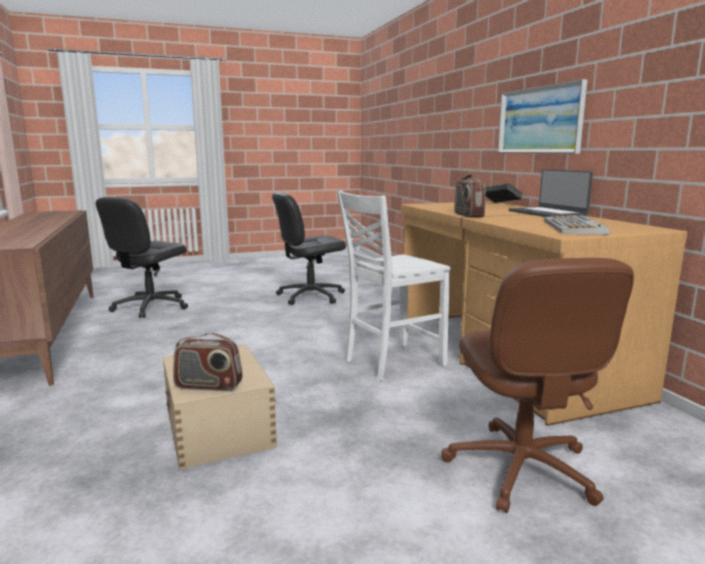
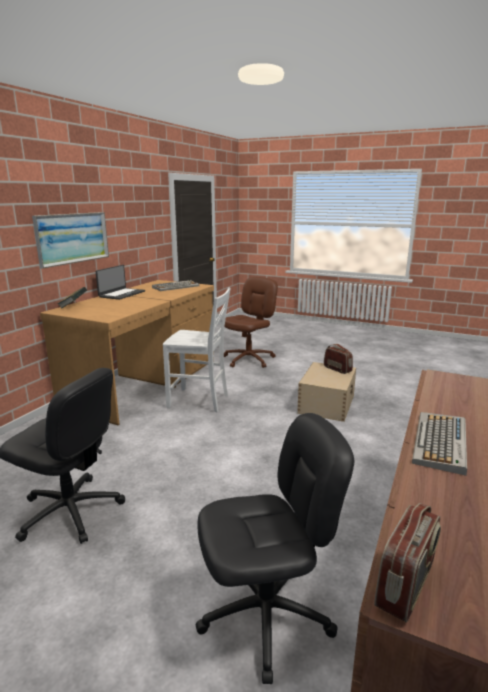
camera: 135 degrees left, 5 degrees up
radio [454,174,485,218] -> radio moved to [374,503,441,623]
none -> keyboard [412,412,467,476]

